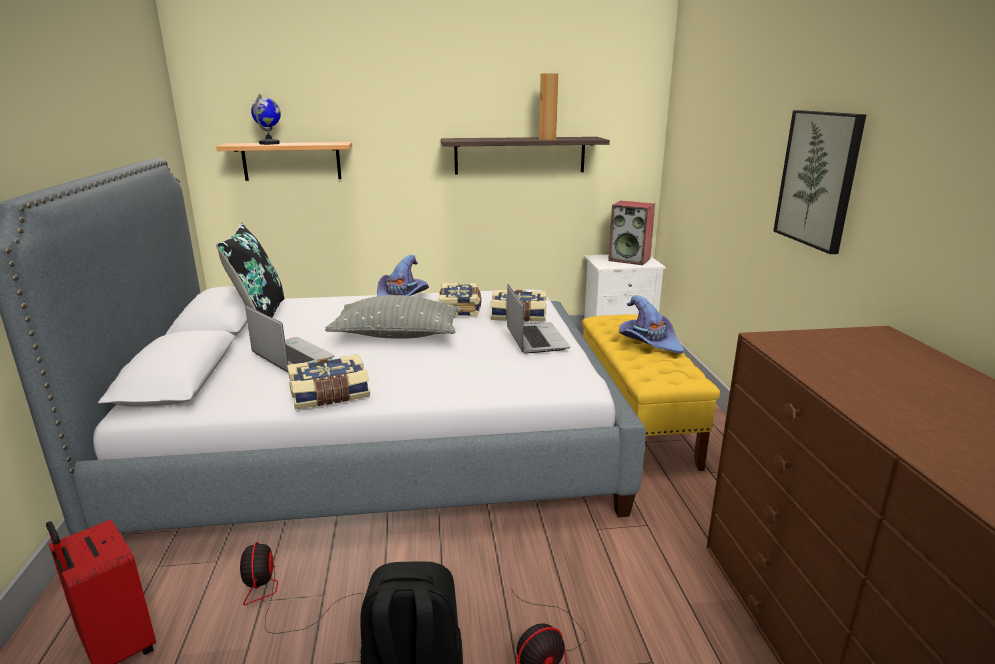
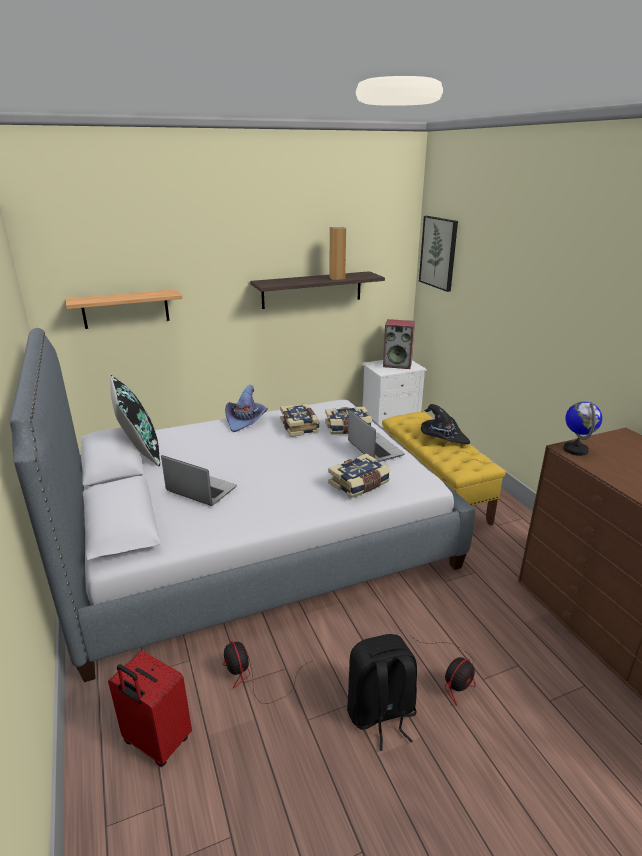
camera: 15 degrees left, 5 degrees up
globe [251,94,281,145] -> globe moved to [563,402,602,456]
book [287,354,370,409] -> book moved to [328,454,390,498]
grey pillow [325,295,461,339] -> none
purple hat [619,295,684,354] -> black hat [421,404,470,444]
picture [774,110,866,254] -> picture moved to [419,216,458,292]

